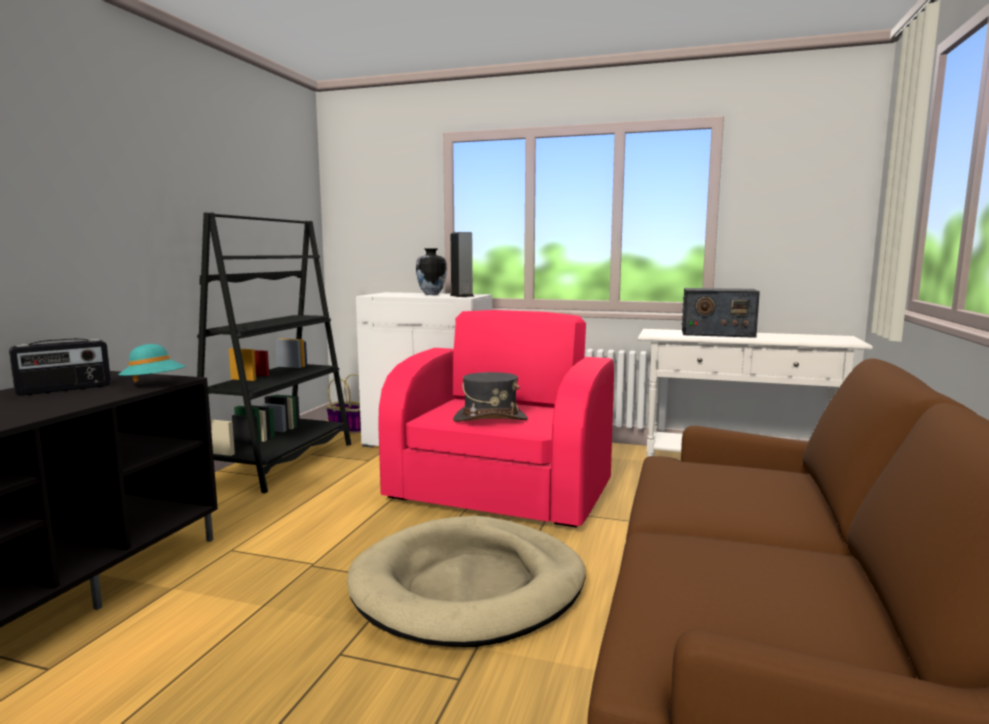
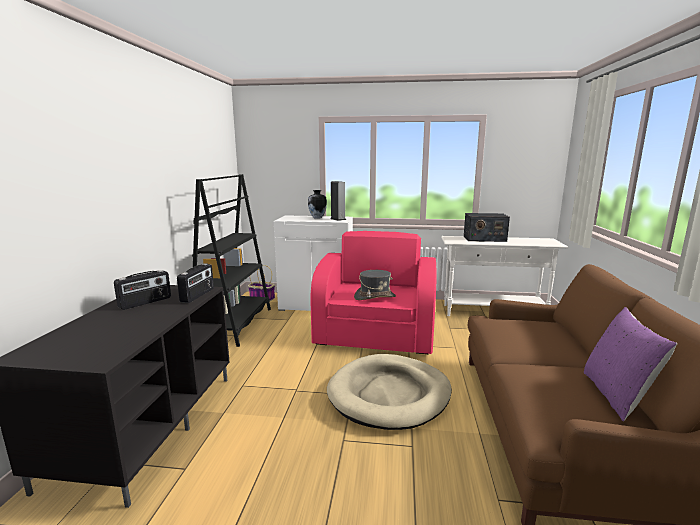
camera: 10 degrees left, 5 degrees up
turquoise hat [118,344,186,382] -> radio [177,263,214,303]
none -> purple pillow [584,307,677,421]

